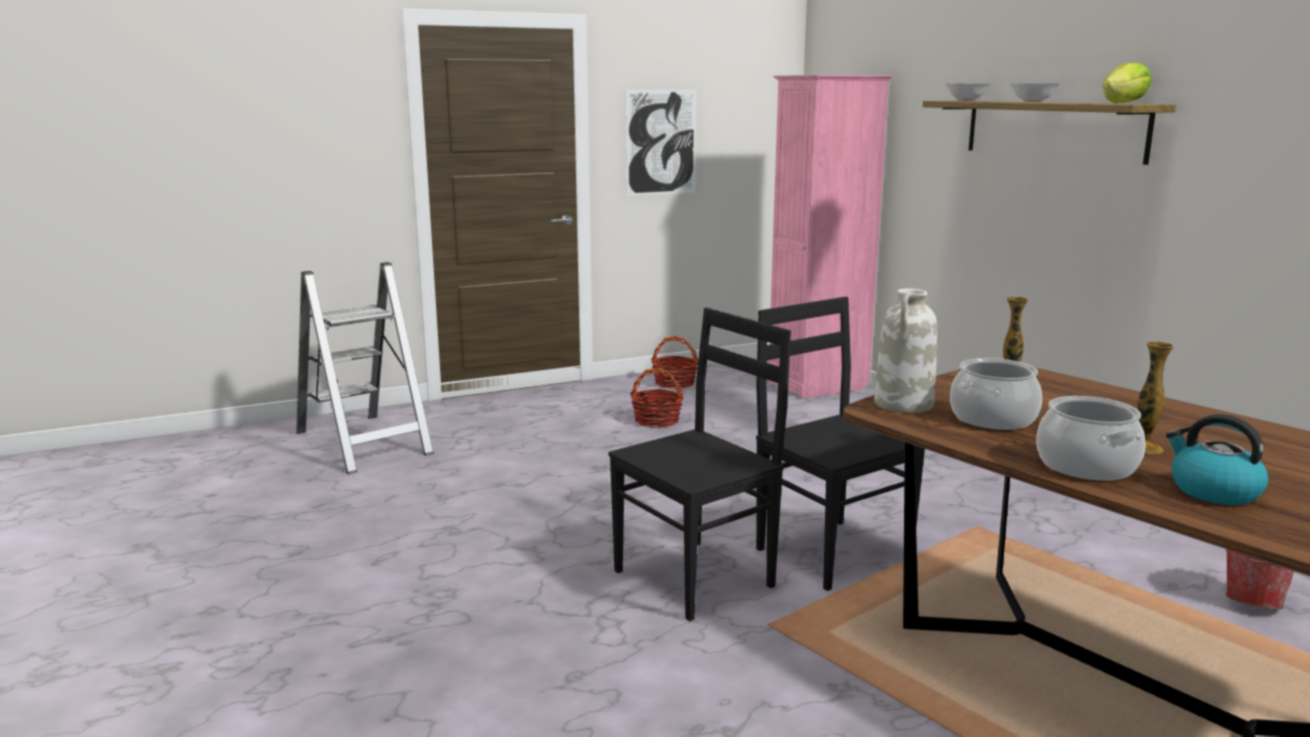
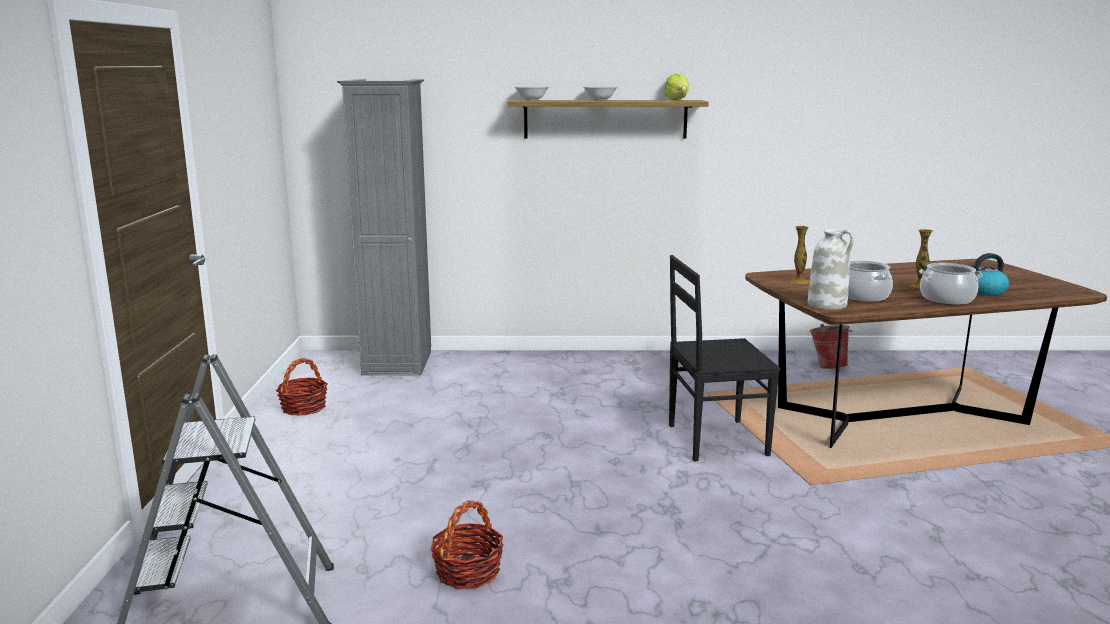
camera: 65 degrees left, 0 degrees up
black chair [608,308,791,621] -> none
picture [626,89,696,196] -> none
basket [630,367,684,428] -> basket moved to [430,501,504,589]
pink cabinet [768,75,892,399] -> grey cabinet [337,79,431,375]

